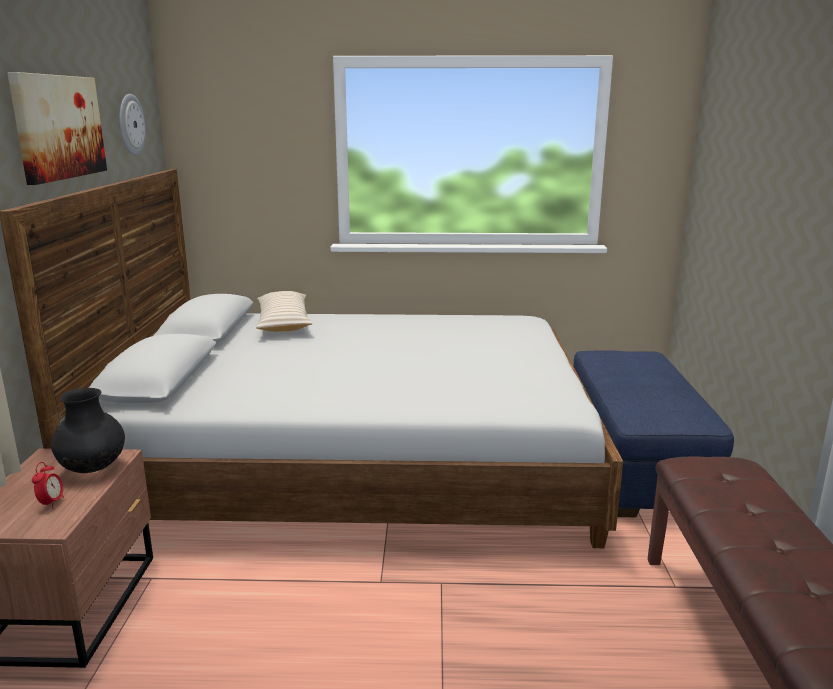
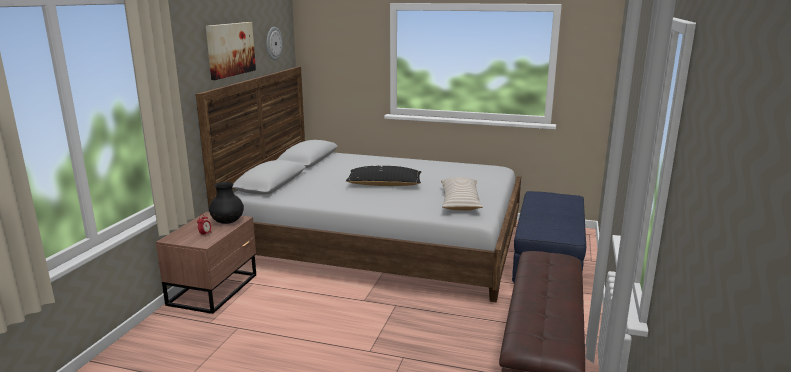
camera: 15 degrees right, 0 degrees up
beige pillow [256,291,312,332] -> beige pillow moved to [441,177,483,211]
none -> black pillow [346,166,421,186]

